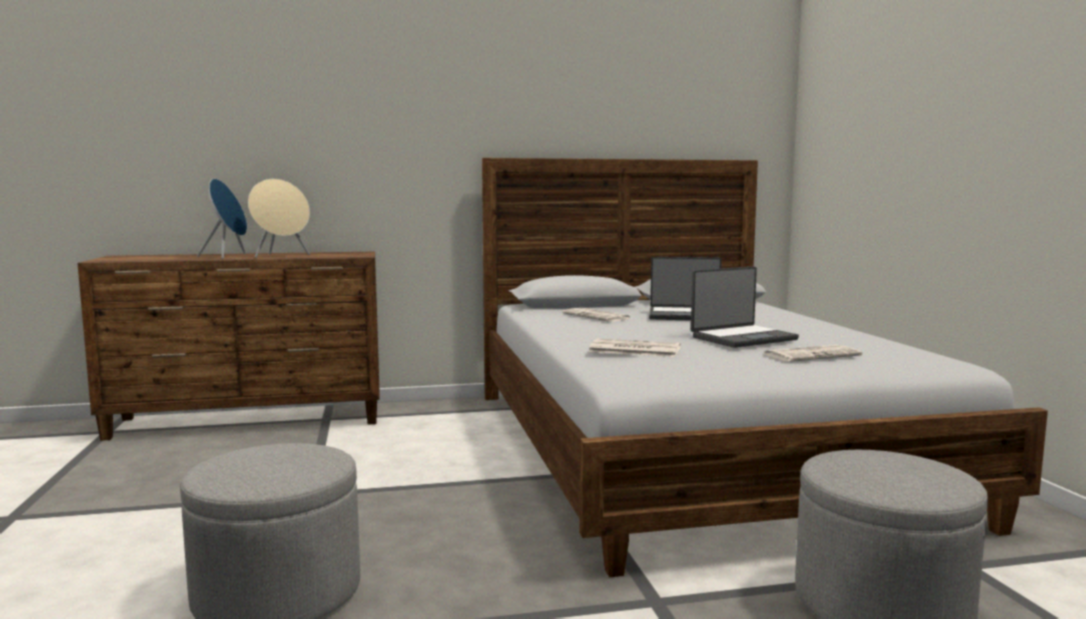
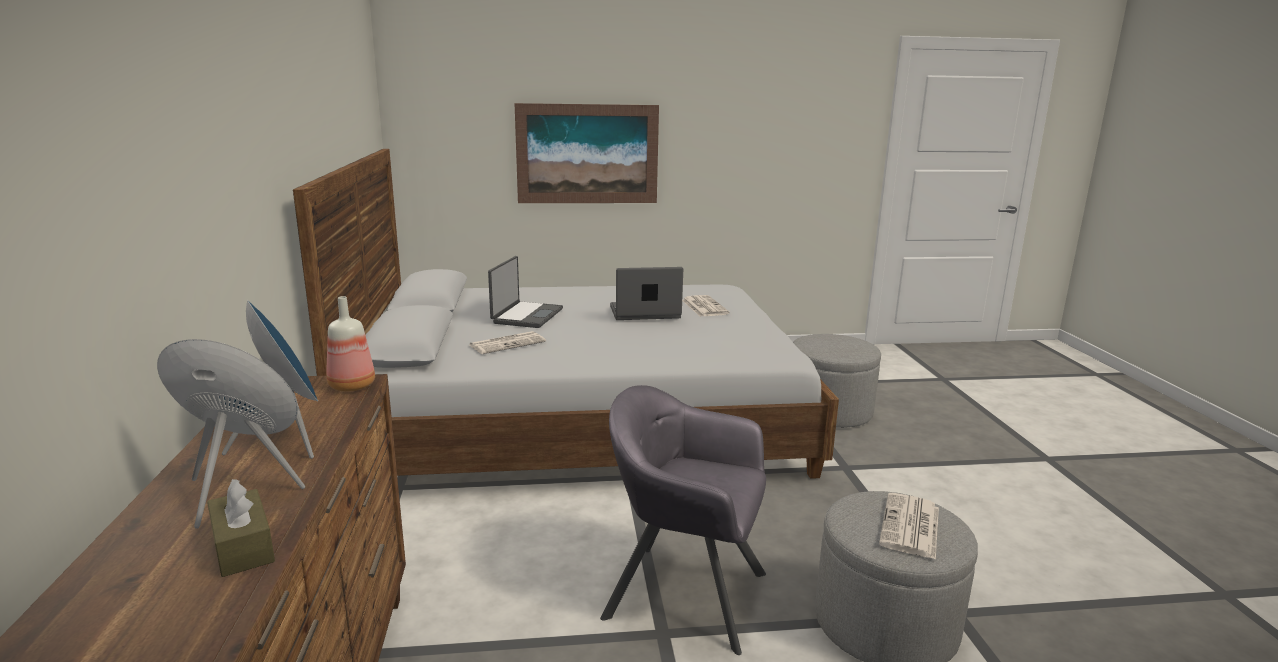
camera: 85 degrees left, 10 degrees up
beige speaker [248,179,310,258] -> blue speaker [222,300,318,459]
newspaper [588,339,681,357] -> newspaper moved to [879,493,939,560]
laptop [691,267,799,348] -> laptop turned 75 degrees counterclockwise [610,267,683,320]
none -> brown tissue box [207,479,275,577]
none -> bottle [326,296,375,392]
none -> picture [514,103,659,203]
none -> grey armchair [600,385,766,655]

